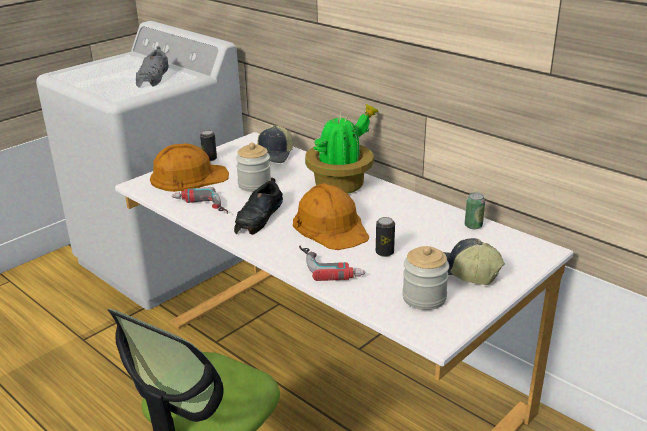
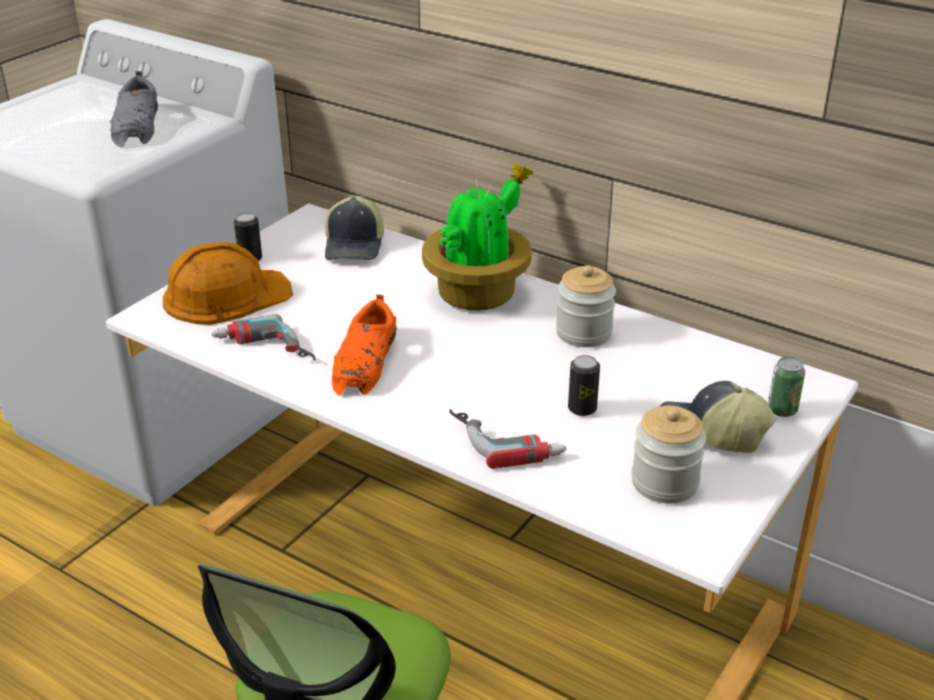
camera: 10 degrees left, 5 degrees up
black shoe [234,178,283,235] -> orange shoe [332,294,397,396]
jar [236,143,271,192] -> jar moved to [556,265,616,347]
orange hard hat [293,183,369,250] -> none
can [464,192,485,229] -> can moved to [768,357,805,417]

